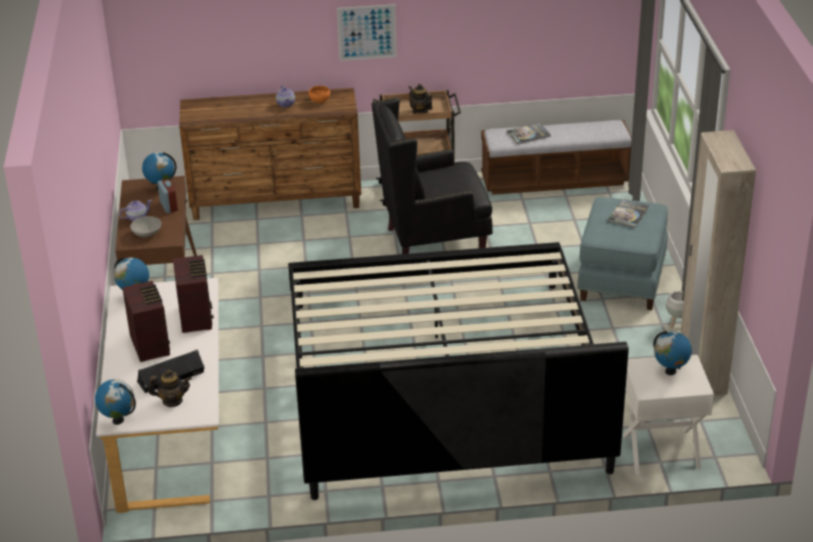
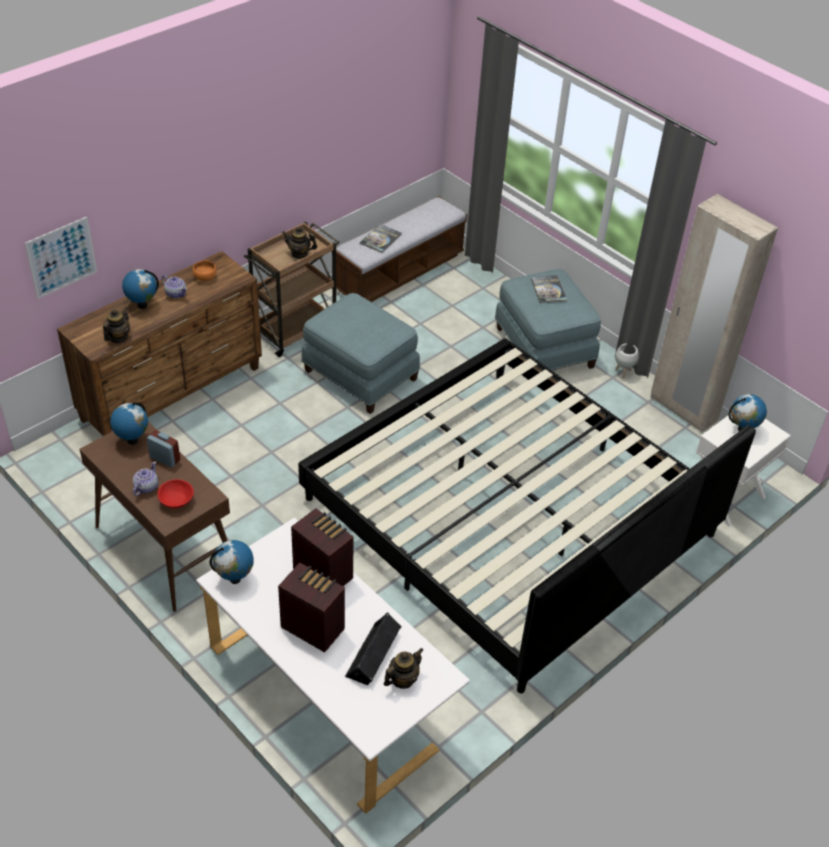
camera: 40 degrees left, 10 degrees up
globe [95,379,136,425] -> globe moved to [122,269,159,309]
grey bowl [130,216,161,237] -> red bowl [157,479,194,508]
picture [337,4,397,61] -> picture moved to [25,217,97,299]
black armchair [372,98,493,254] -> blue ottoman [301,293,420,414]
none -> teapot [103,307,130,343]

